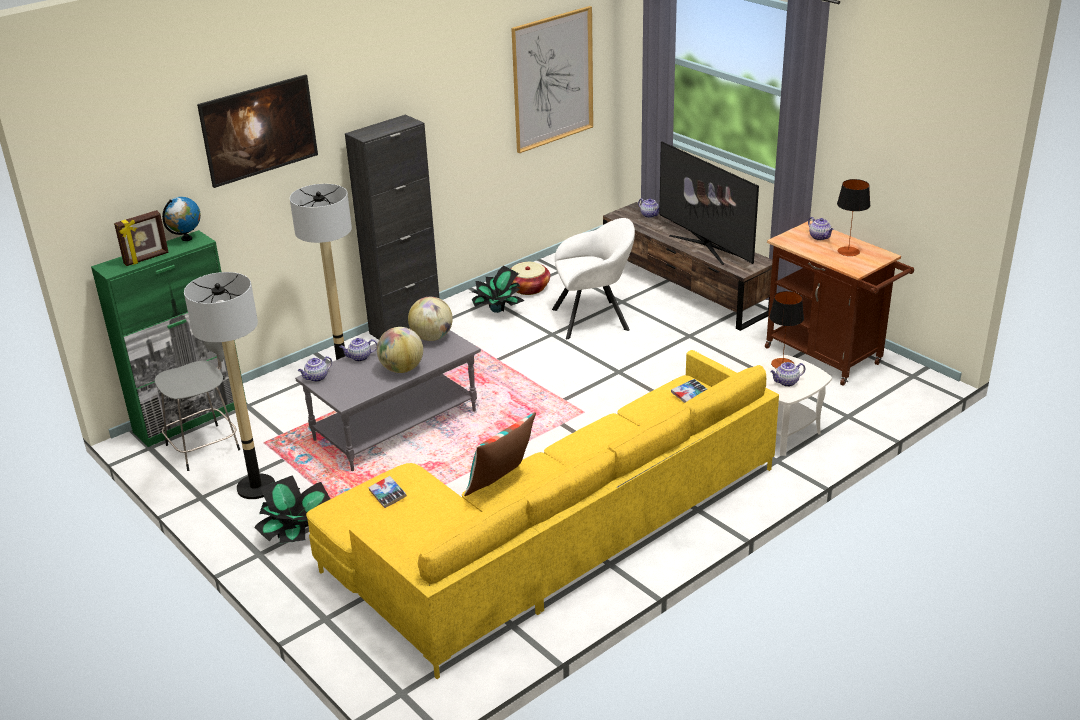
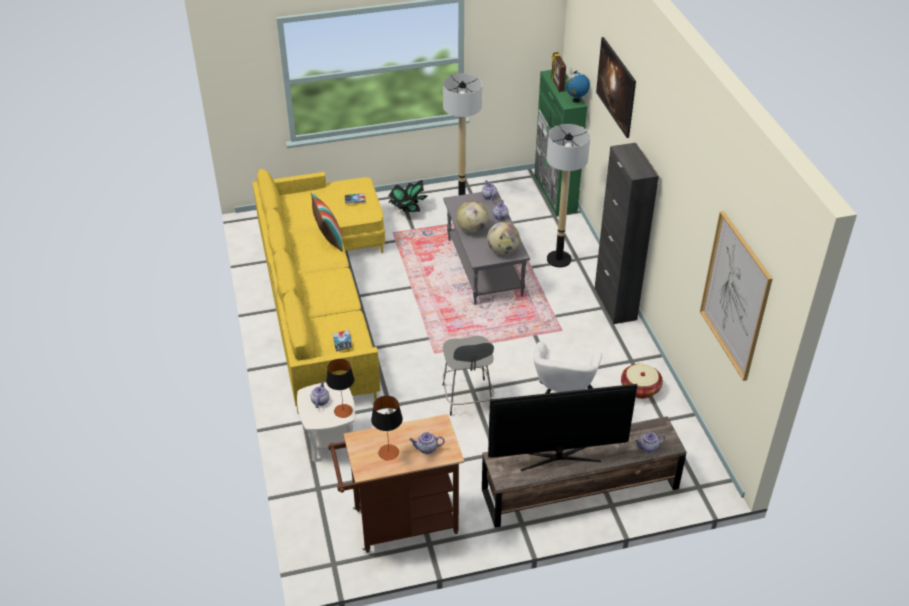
camera: 115 degrees right, 10 degrees up
grey stool [154,341,240,471] -> grey stool moved to [443,336,494,416]
potted plant [472,266,524,313] -> none

